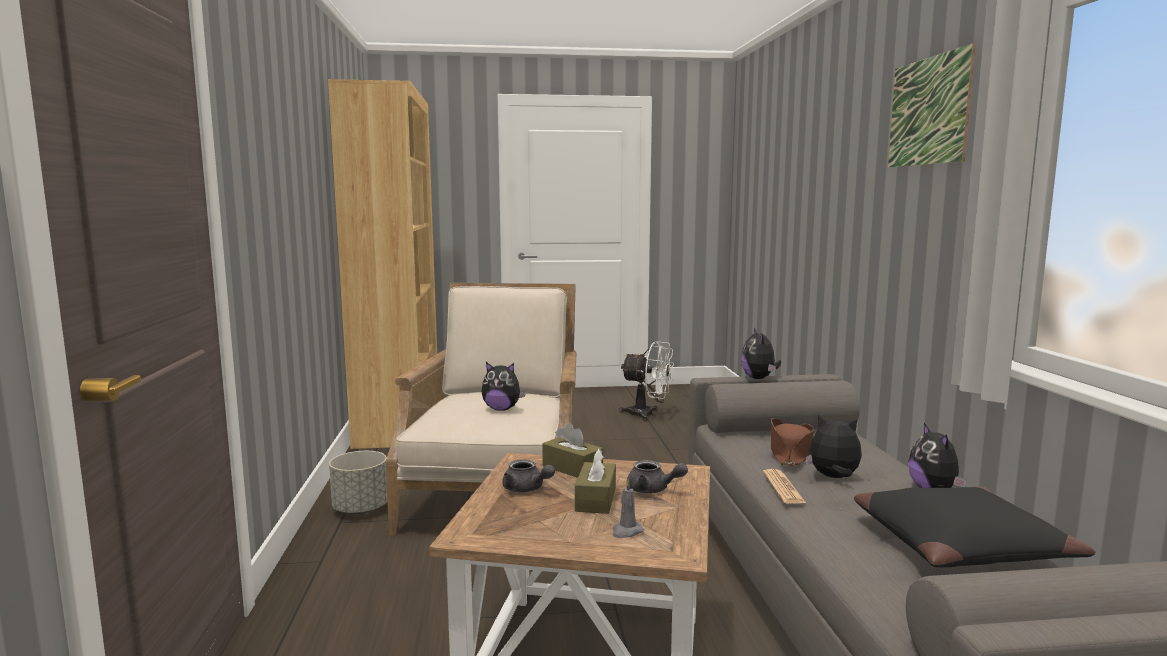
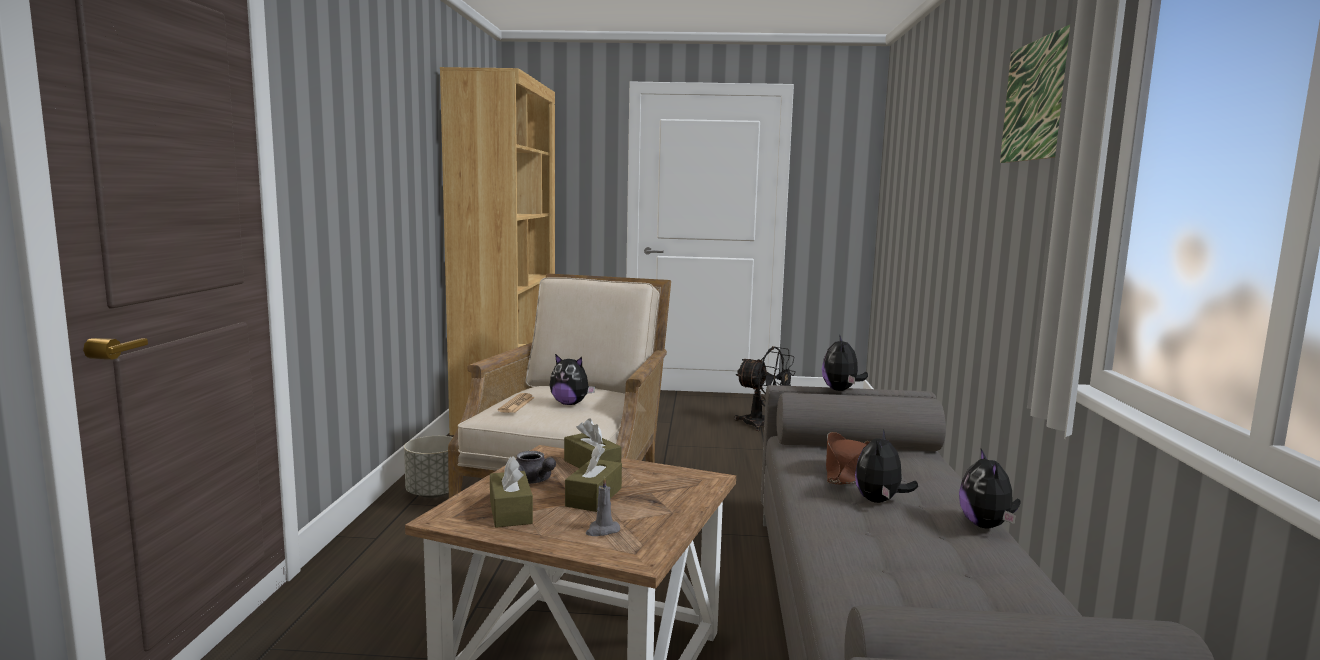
camera: 10 degrees right, 0 degrees up
white fan [619,341,674,421] -> black fan [734,346,796,431]
grey teapot [627,460,688,494] -> none
newspaper [763,469,806,504] -> newspaper moved to [498,393,535,413]
plush toy [806,415,862,478] -> plush toy turned 90 degrees counterclockwise [855,429,918,503]
black pillow [854,486,1096,567] -> none
none -> brown tissue box [490,456,533,528]

